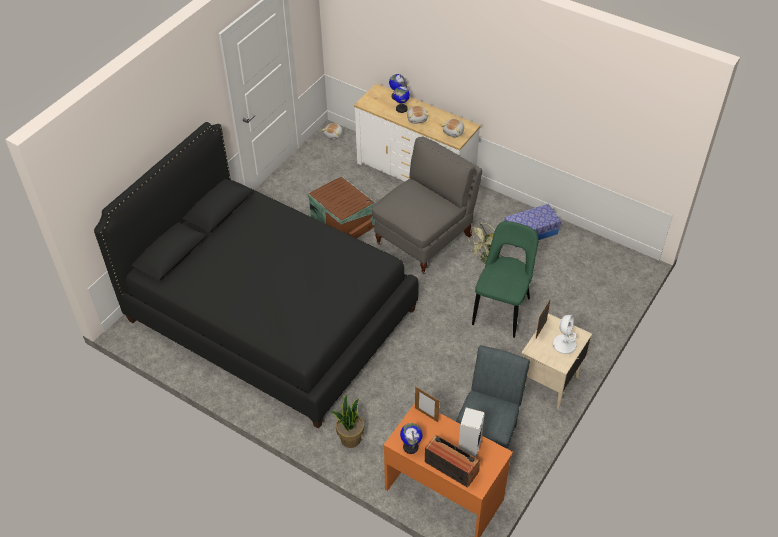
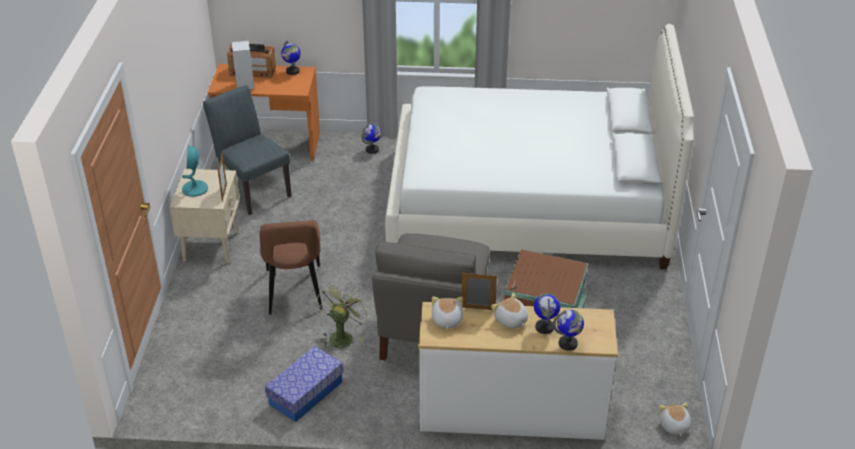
camera: 150 degrees right, 10 degrees down
black bed [94,122,419,429] -> white bed [385,24,694,269]
potted plant [331,395,364,448] -> globe [362,124,381,154]
picture frame [415,386,439,422] -> picture frame moved to [461,272,497,310]
grey chair [456,345,530,449] -> grey chair turned 150 degrees clockwise [203,85,292,215]
green chair [472,221,539,338] -> brown chair [259,220,322,315]
white table lamp [553,314,577,354] -> turquoise table lamp [182,145,208,197]

